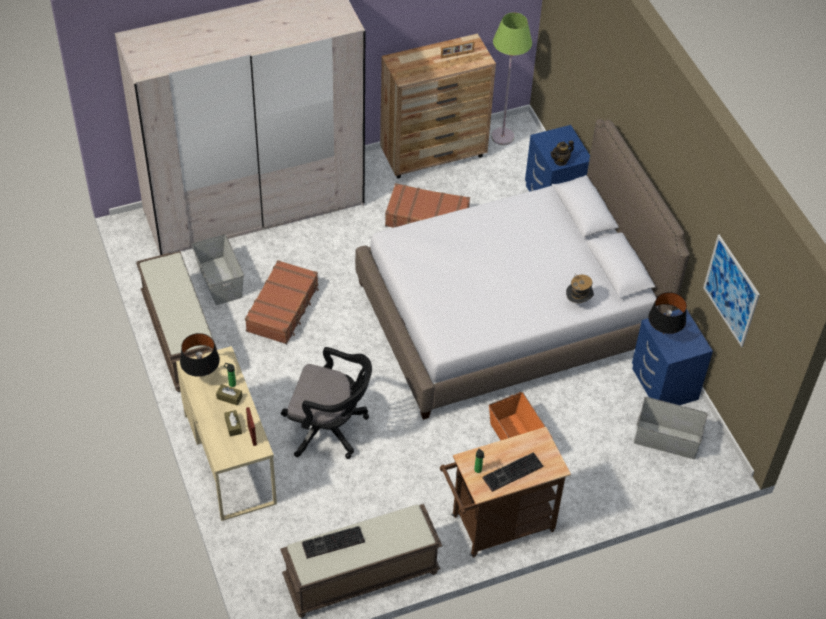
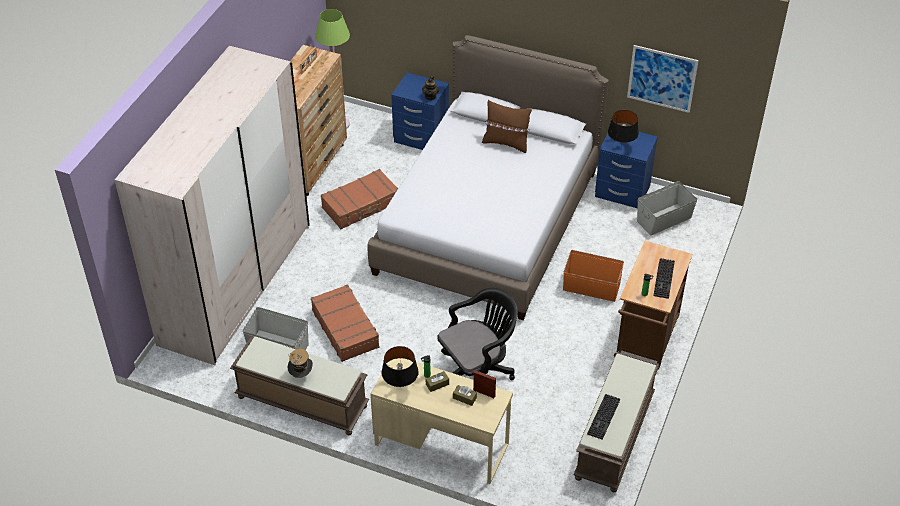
camera: 45 degrees left, 5 degrees down
hat [566,274,594,303] -> hat moved to [288,349,313,378]
none -> brown pillow [482,100,532,153]

